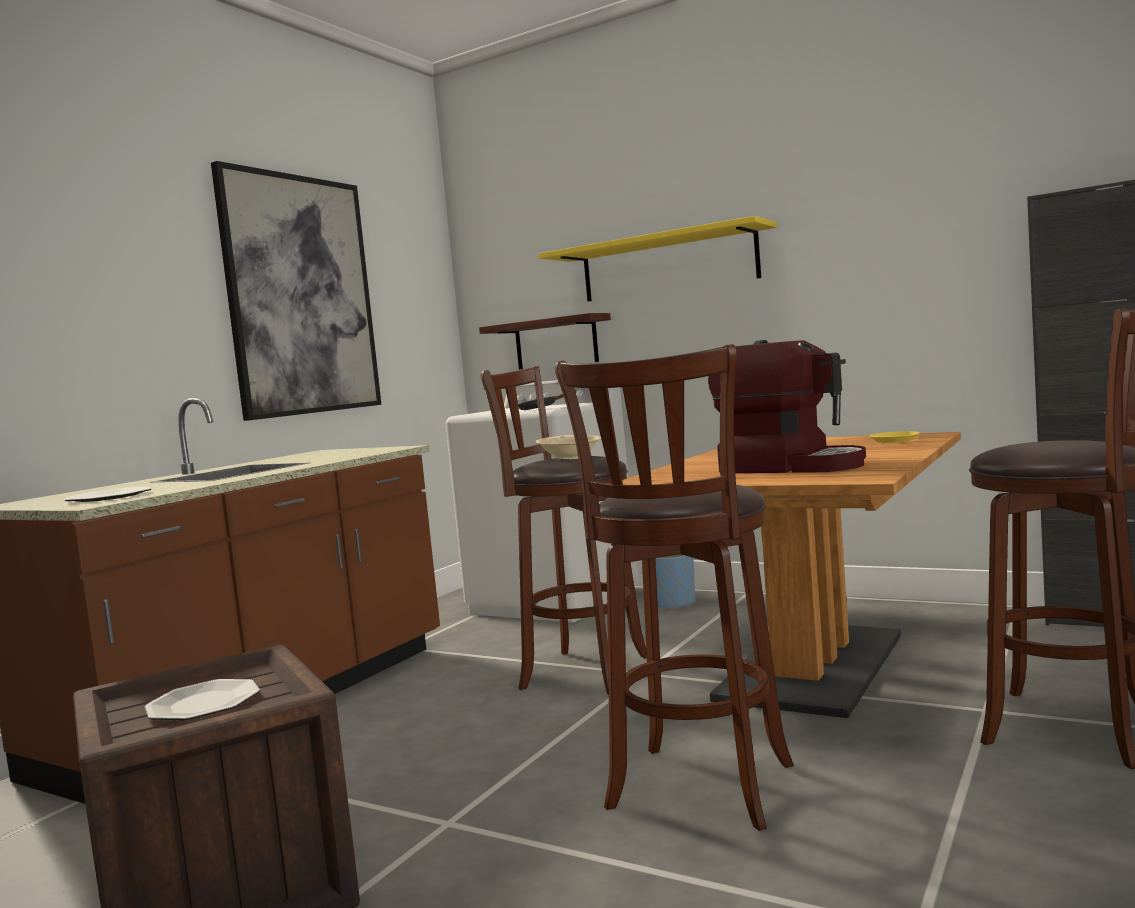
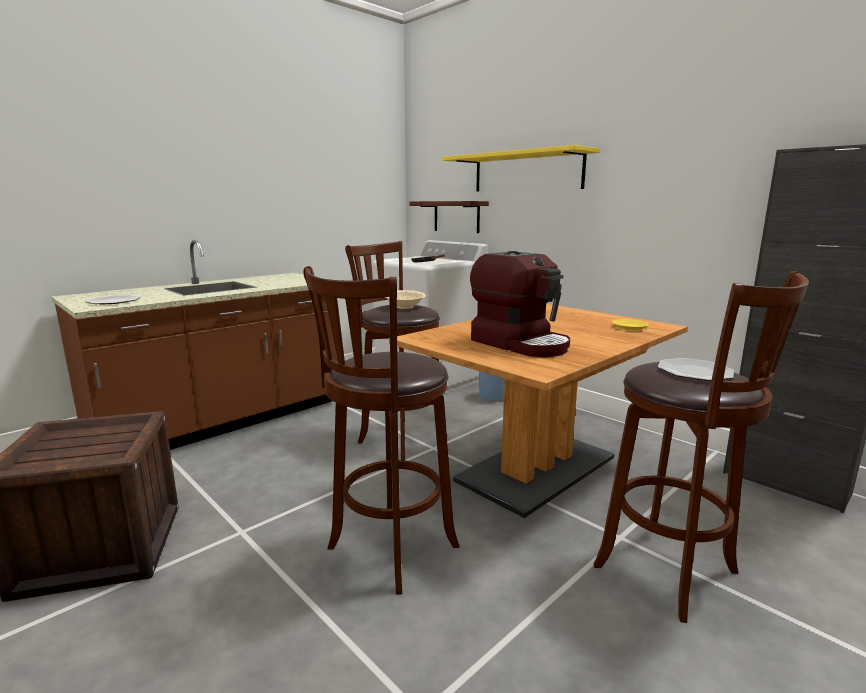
camera: 15 degrees right, 10 degrees up
plate [144,679,260,720] -> plate moved to [658,358,734,381]
picture [211,161,381,421] -> none

